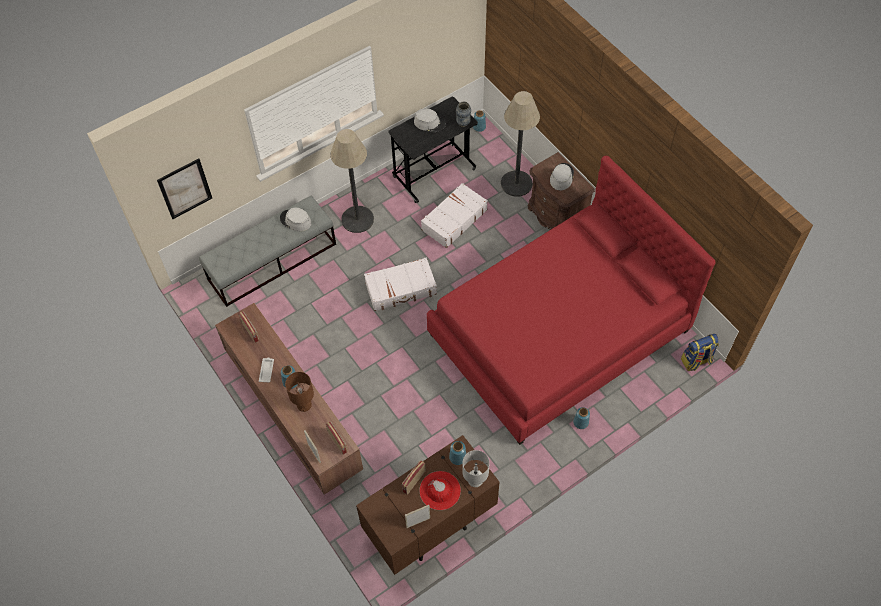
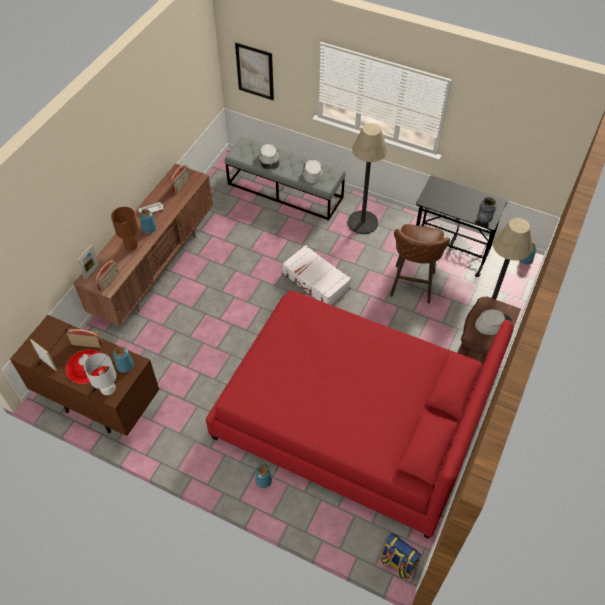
camera: 60 degrees right, 5 degrees down
grey hat [414,108,446,132] -> grey hat moved to [259,144,280,169]
white suitcase [421,183,488,248] -> brown stool [390,224,450,303]

